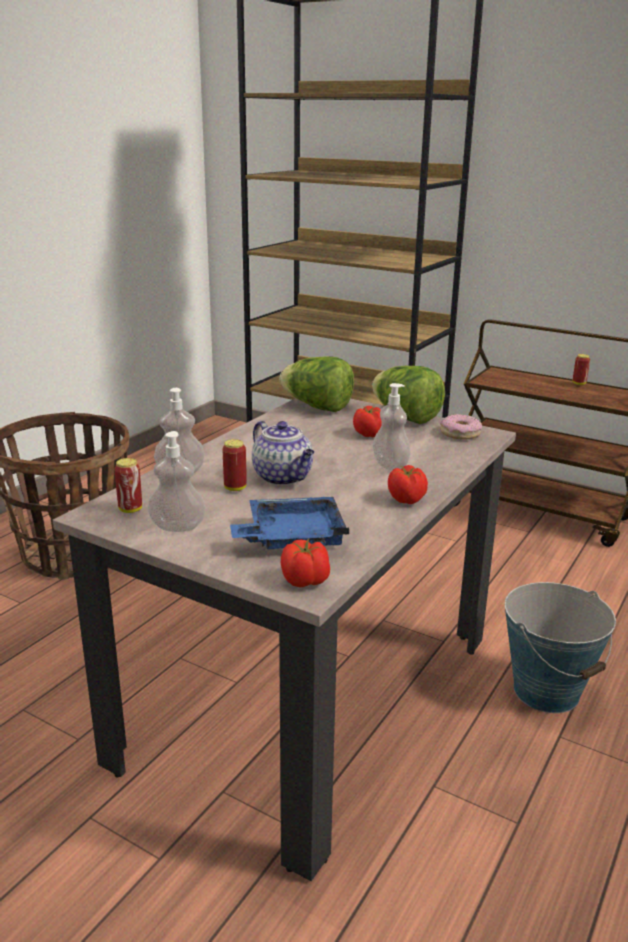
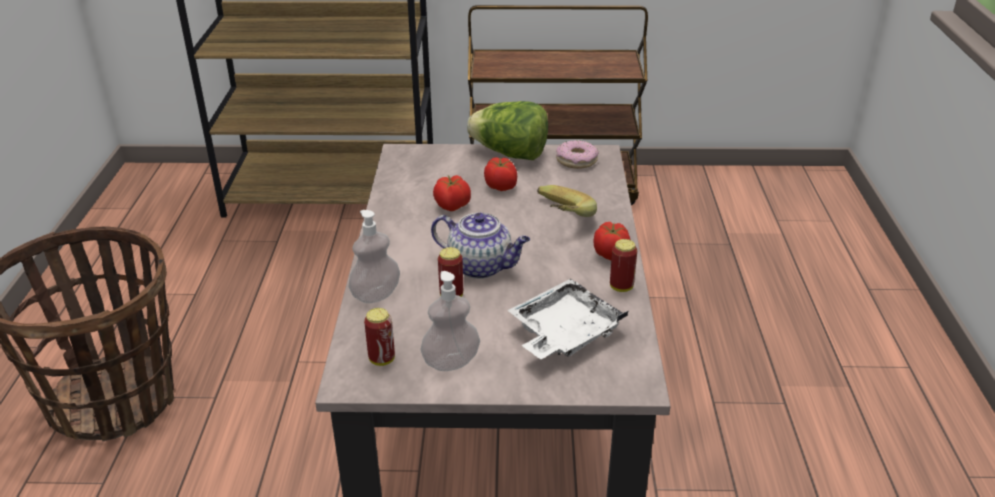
camera: 30 degrees left, 10 degrees up
blue tray [230,497,349,549] -> white tray [507,279,628,359]
lettuce [279,356,354,412] -> none
tomato [281,539,330,587] -> tomato moved to [433,175,471,211]
soap dispenser [373,383,411,470] -> banana [537,185,597,217]
bucket [505,582,616,713] -> none
can [572,354,590,385] -> can moved to [610,239,637,292]

